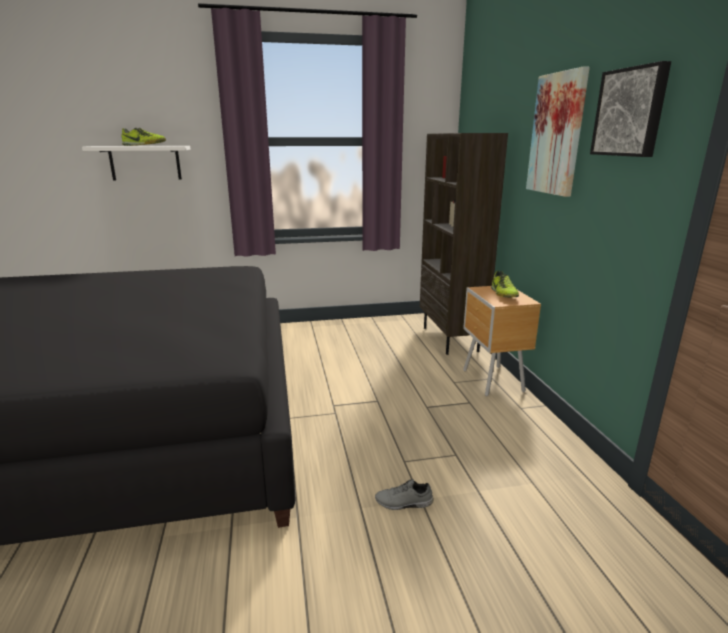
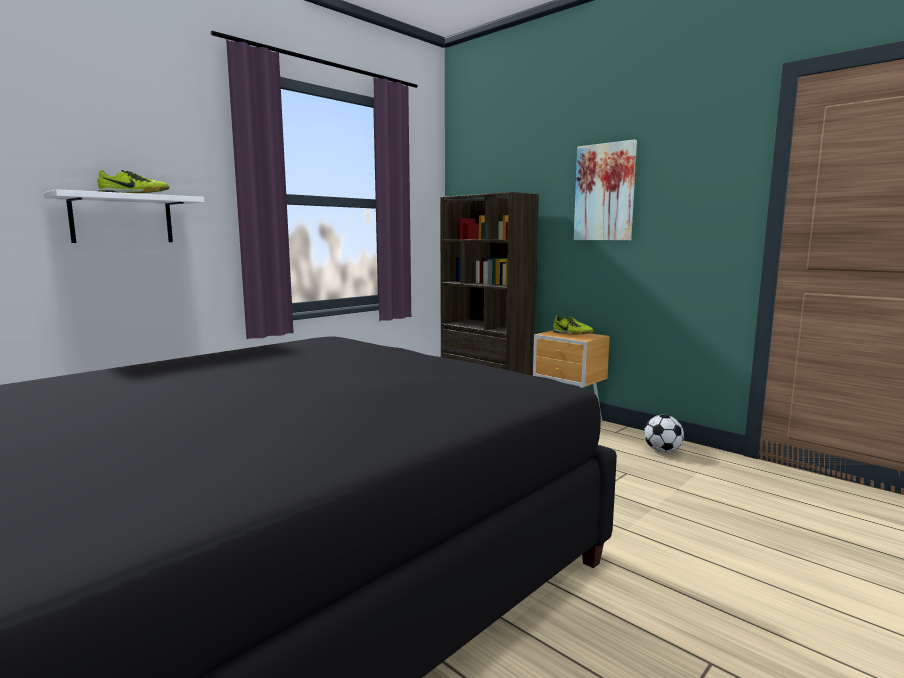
camera: 35 degrees left, 10 degrees down
grey shoe [375,479,434,510] -> none
picture [590,61,671,157] -> none
none -> football [644,415,684,453]

